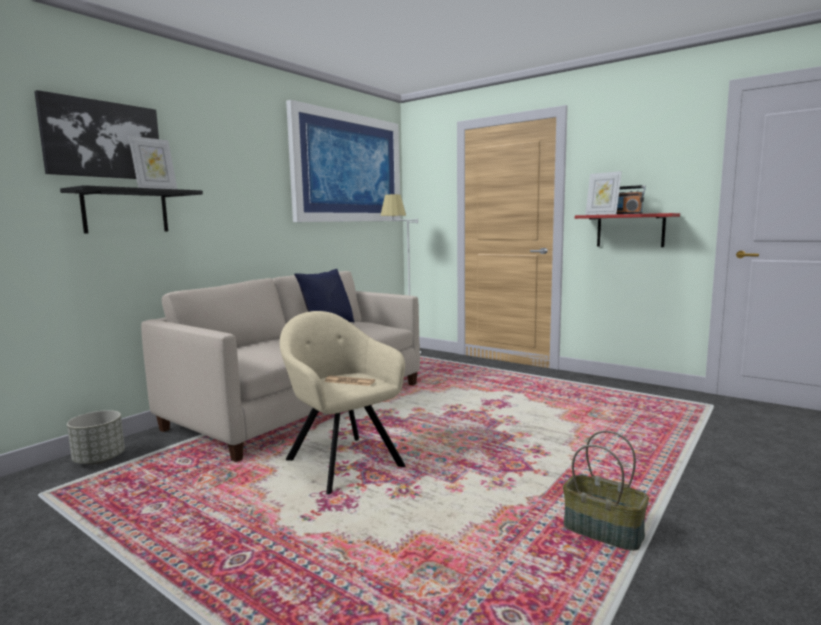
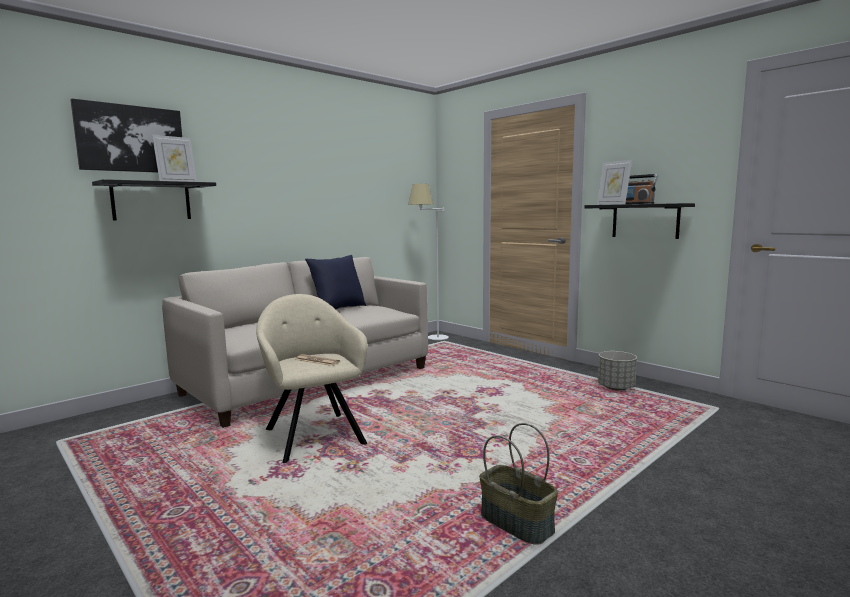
camera: 10 degrees right, 0 degrees up
grey planter [67,410,125,465] -> grey planter moved to [598,351,637,391]
picture [286,100,400,222] -> none
red shelf [575,213,680,247] -> black shelf [584,203,695,239]

